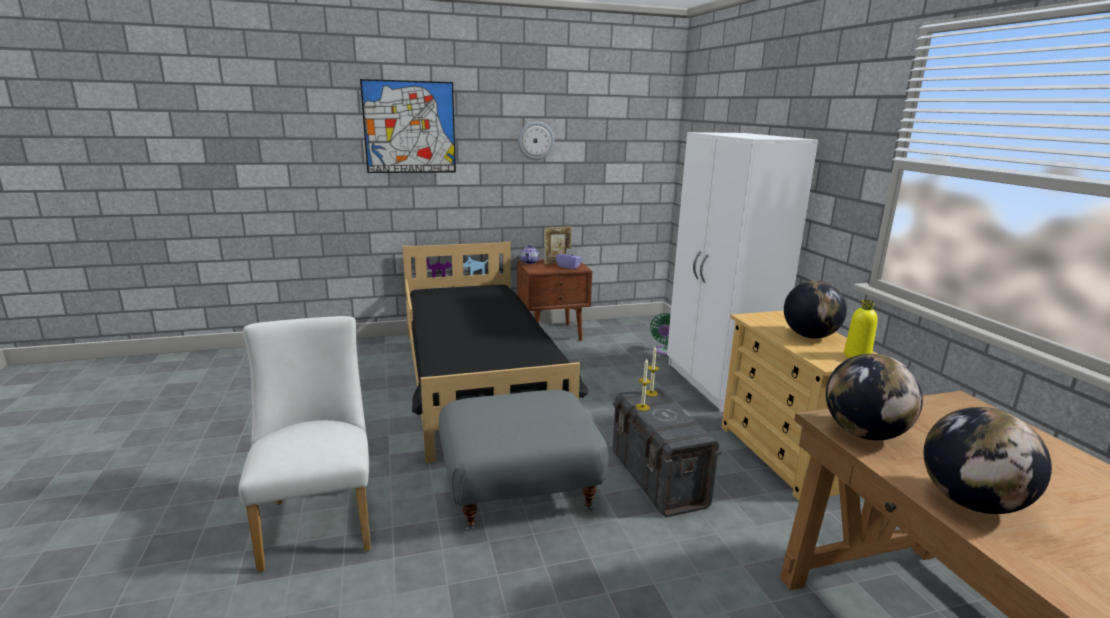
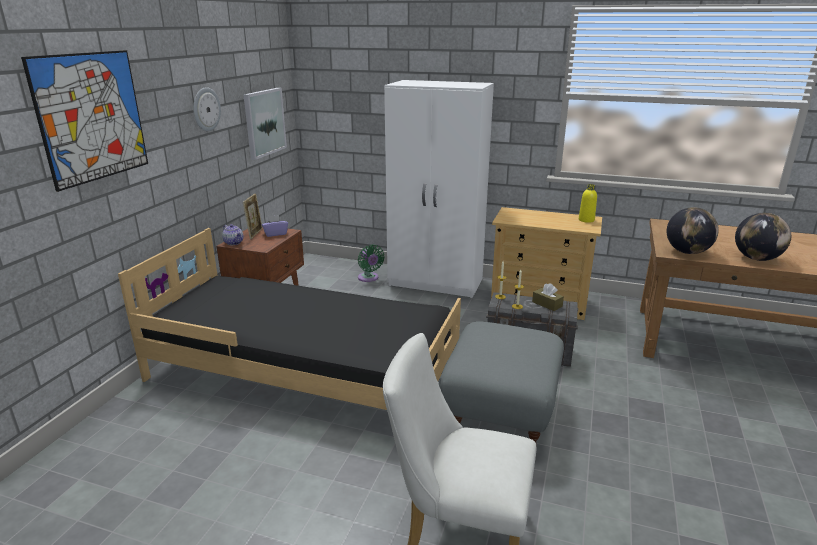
camera: 55 degrees left, 5 degrees up
globe [784,281,847,338] -> none
none -> picture [244,88,287,160]
none -> brown tissue box [532,283,564,311]

